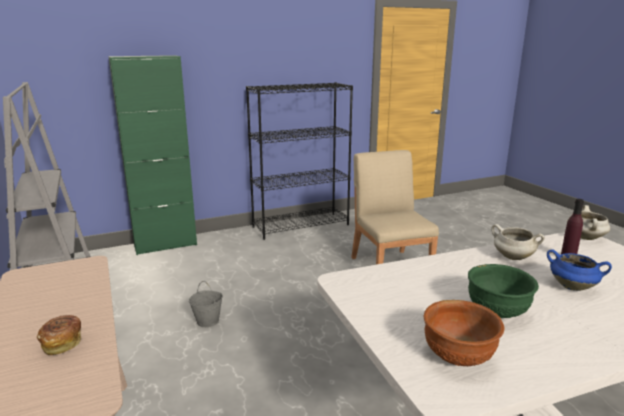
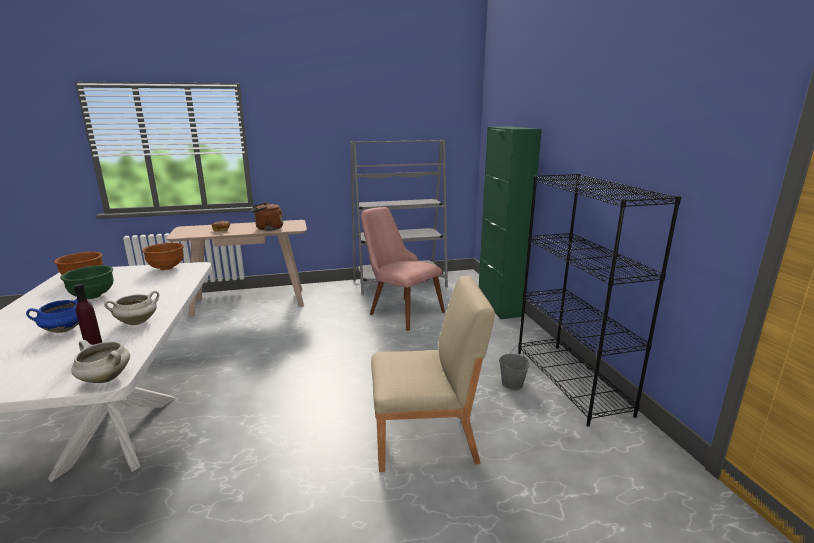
camera: 100 degrees right, 0 degrees up
grey bucket [189,281,223,327] -> grey bucket moved to [499,345,530,390]
none -> brown bowl [142,243,184,270]
none -> brown kettle [251,202,283,231]
none -> pink chair [361,207,445,331]

